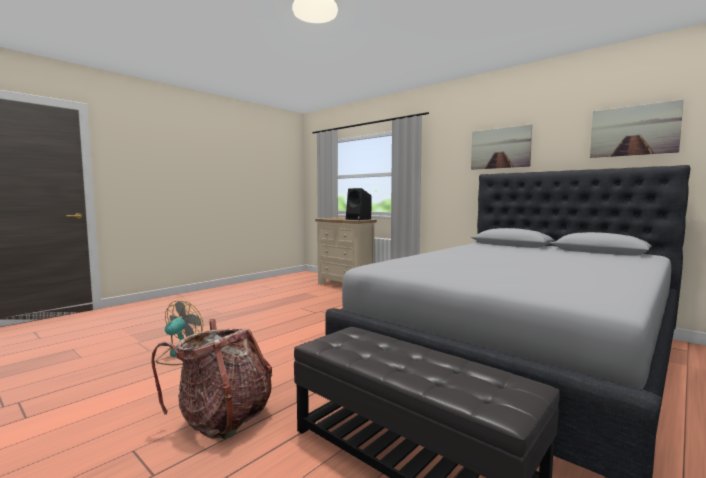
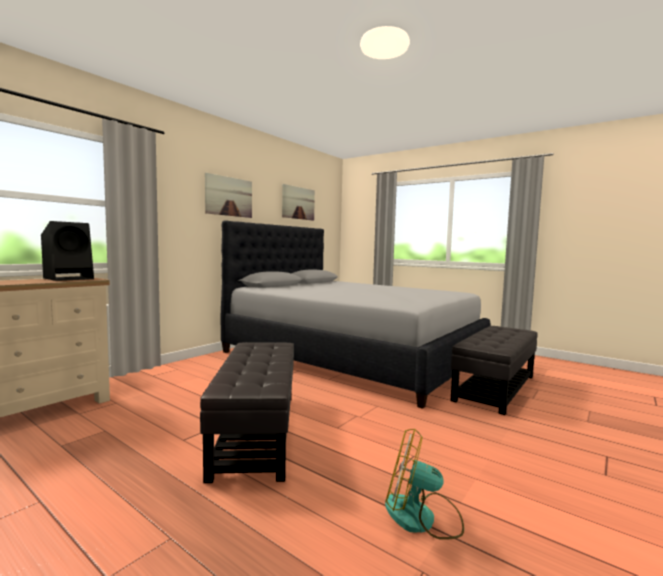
camera: 95 degrees left, 0 degrees up
backpack [151,319,272,439] -> none
none -> black ottoman [200,342,294,483]

